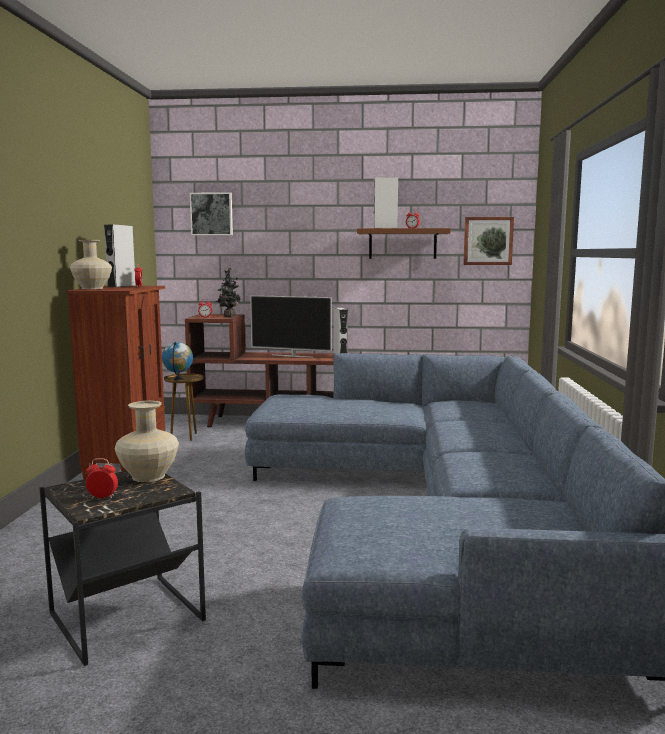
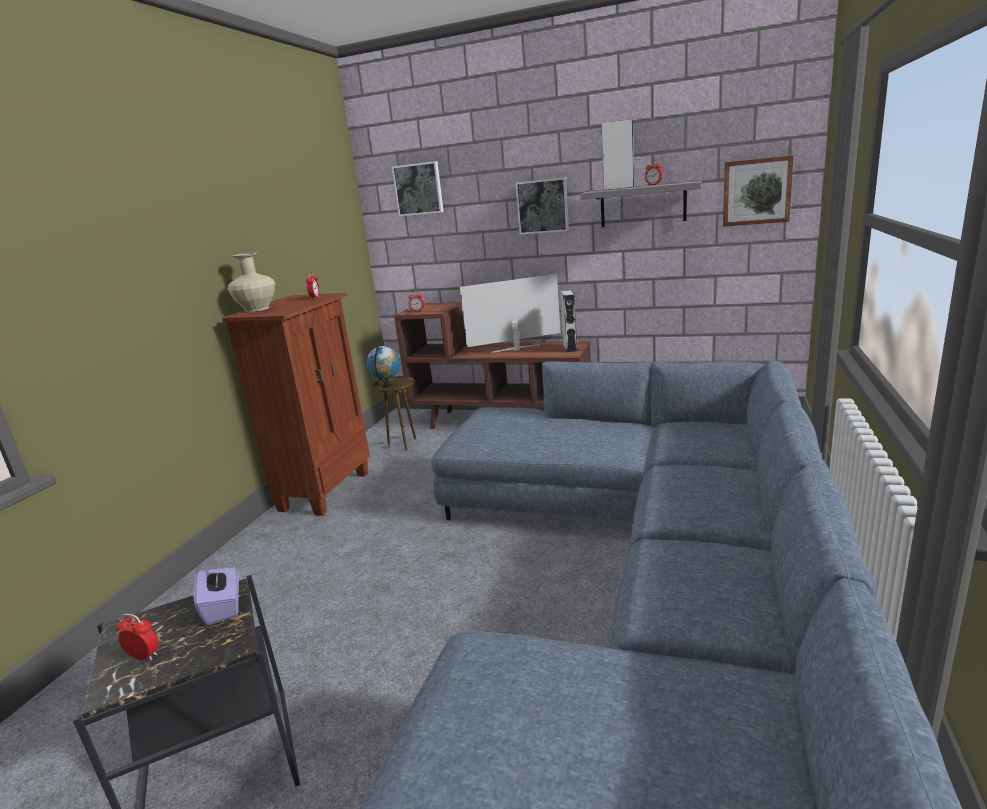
camera: 15 degrees right, 10 degrees up
grey speaker [104,225,136,287] -> none
beige vase [115,401,179,482] -> purple tissue box [194,561,239,626]
potted plant [215,268,240,317] -> none
television [250,295,332,357] -> television turned 135 degrees clockwise [460,274,561,353]
brown shelf [357,228,451,259] -> grey shelf [581,181,702,227]
none -> picture [515,177,569,235]

